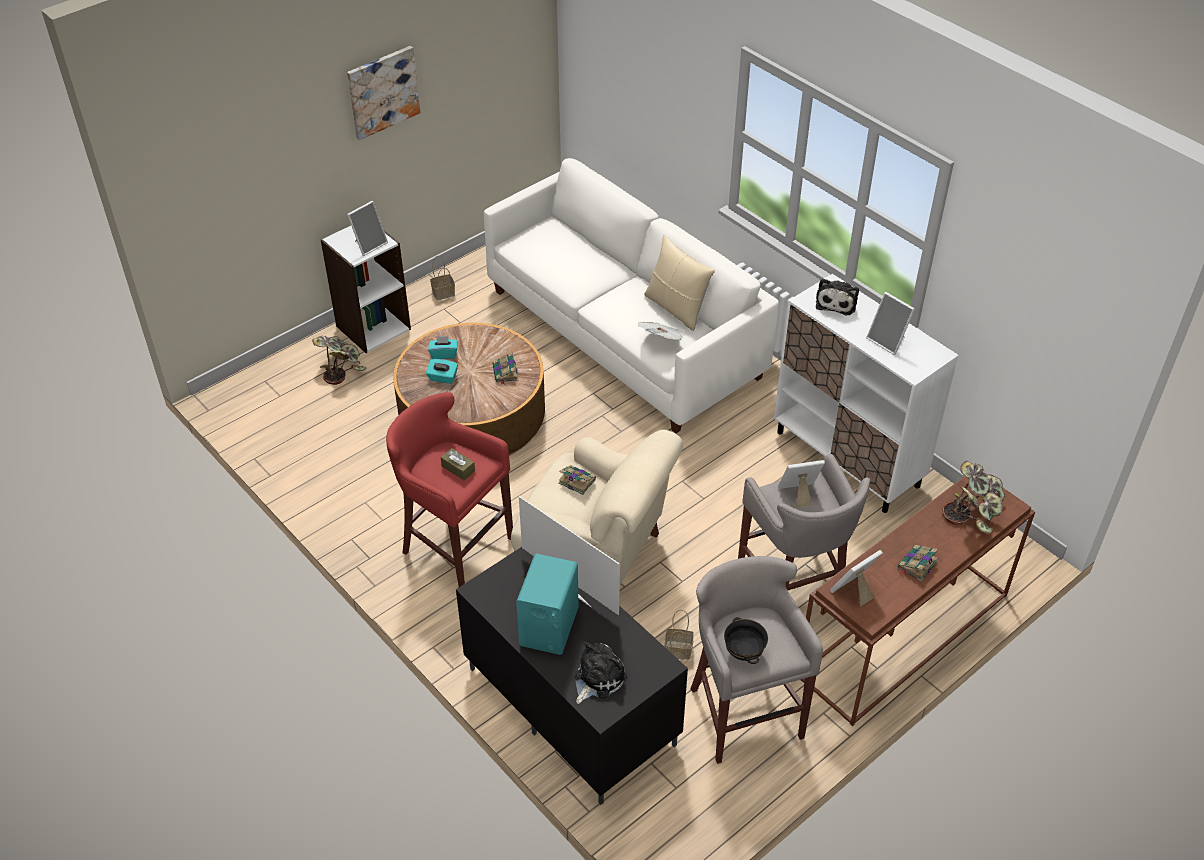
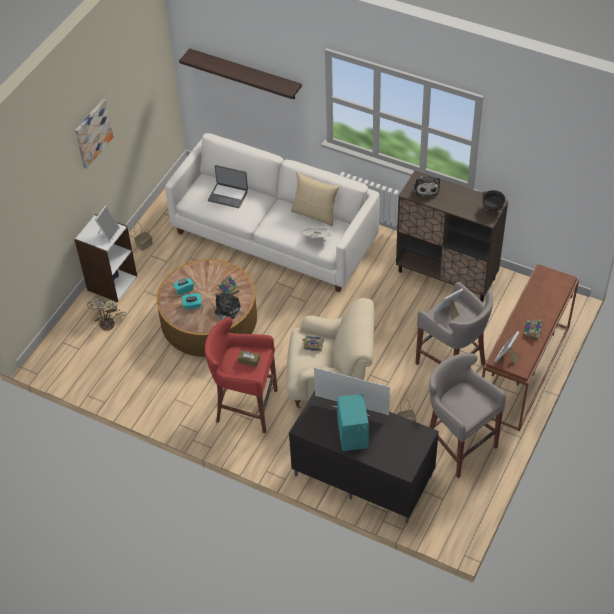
camera: 20 degrees left, 5 degrees up
plush toy [574,642,627,704] -> plush toy moved to [215,293,241,321]
black bowl [724,617,768,664] -> black bowl moved to [482,190,506,212]
white cabinet [774,274,959,513] -> brown cabinet [396,171,508,302]
picture frame [866,292,915,355] -> none
potted plant [942,461,1005,533] -> none
none -> shelf [179,48,302,99]
none -> laptop [208,165,248,208]

